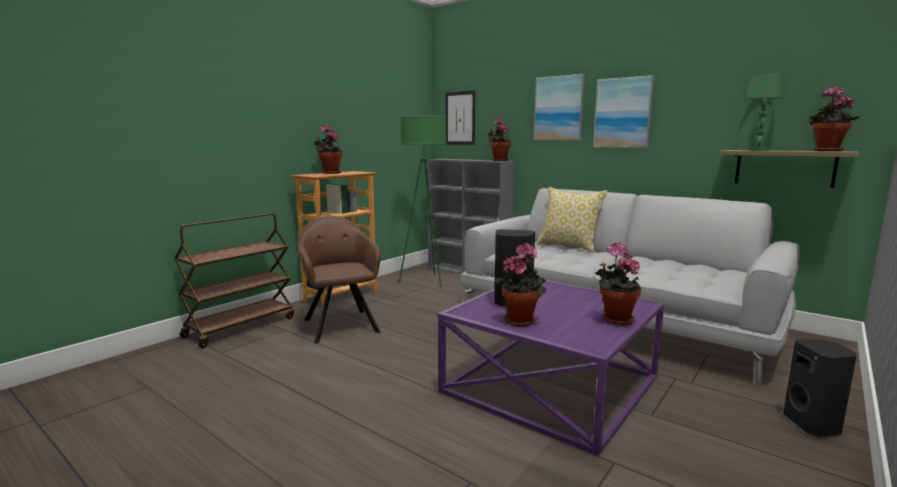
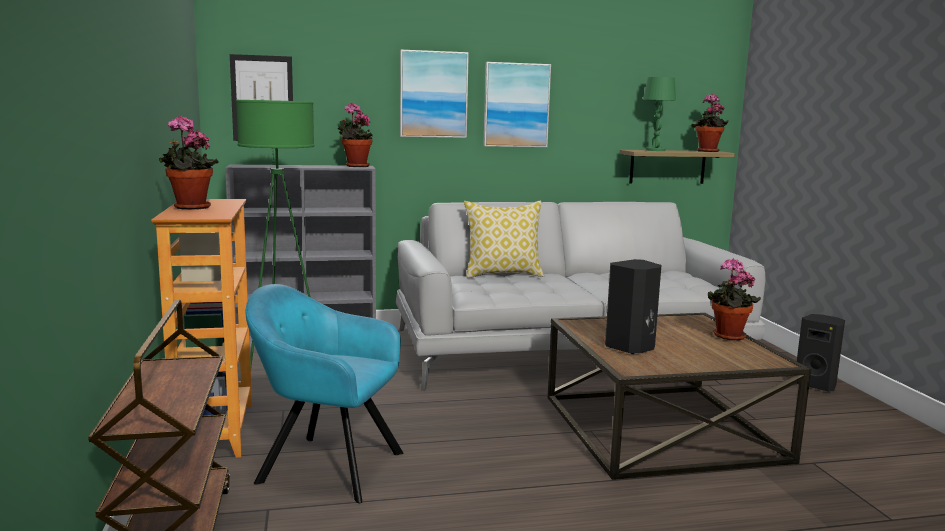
camera: 50 degrees left, 0 degrees up
brown armchair [297,216,381,343] -> turquoise armchair [246,284,403,503]
purple coffee table [438,278,665,456] -> brown coffee table [548,313,811,480]
potted plant [496,243,546,327] -> none

